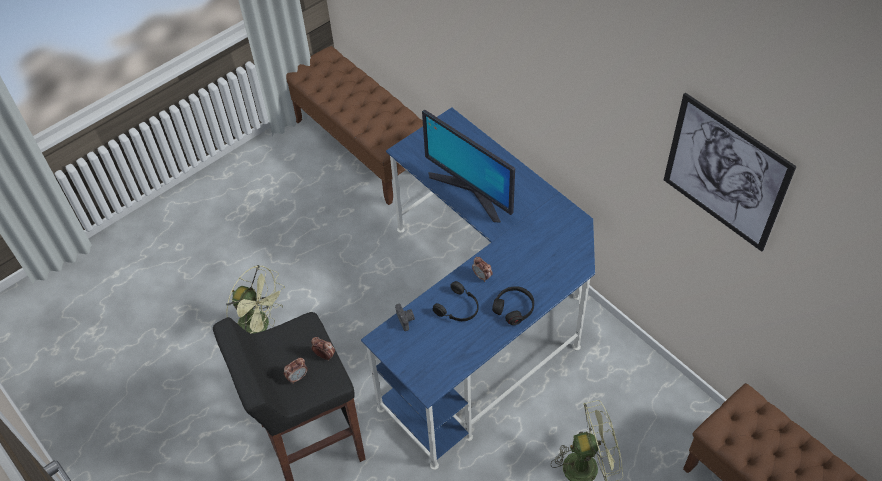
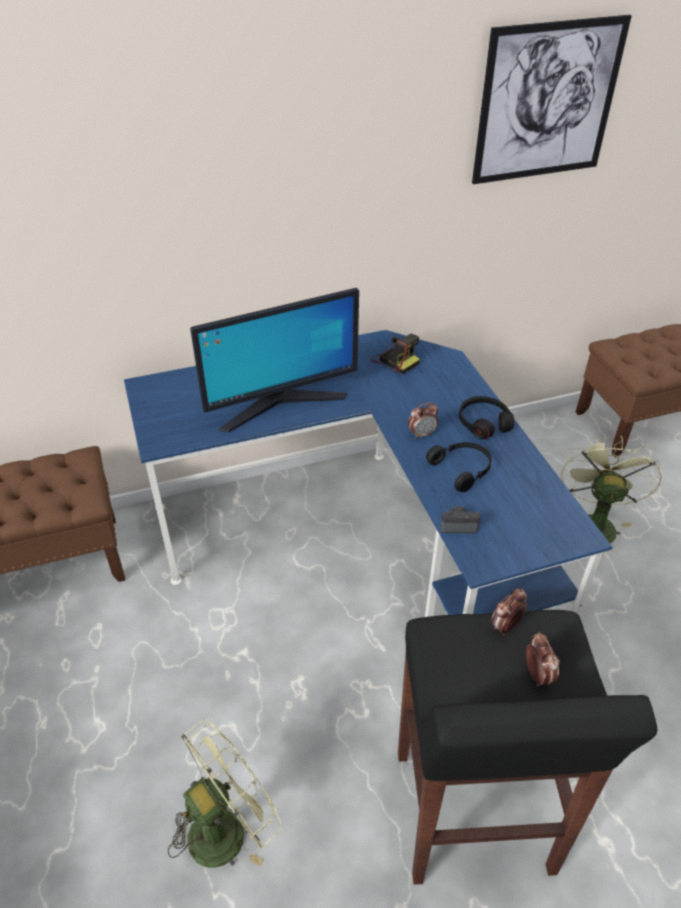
camera: 70 degrees left, 10 degrees down
none -> camera [371,334,420,374]

